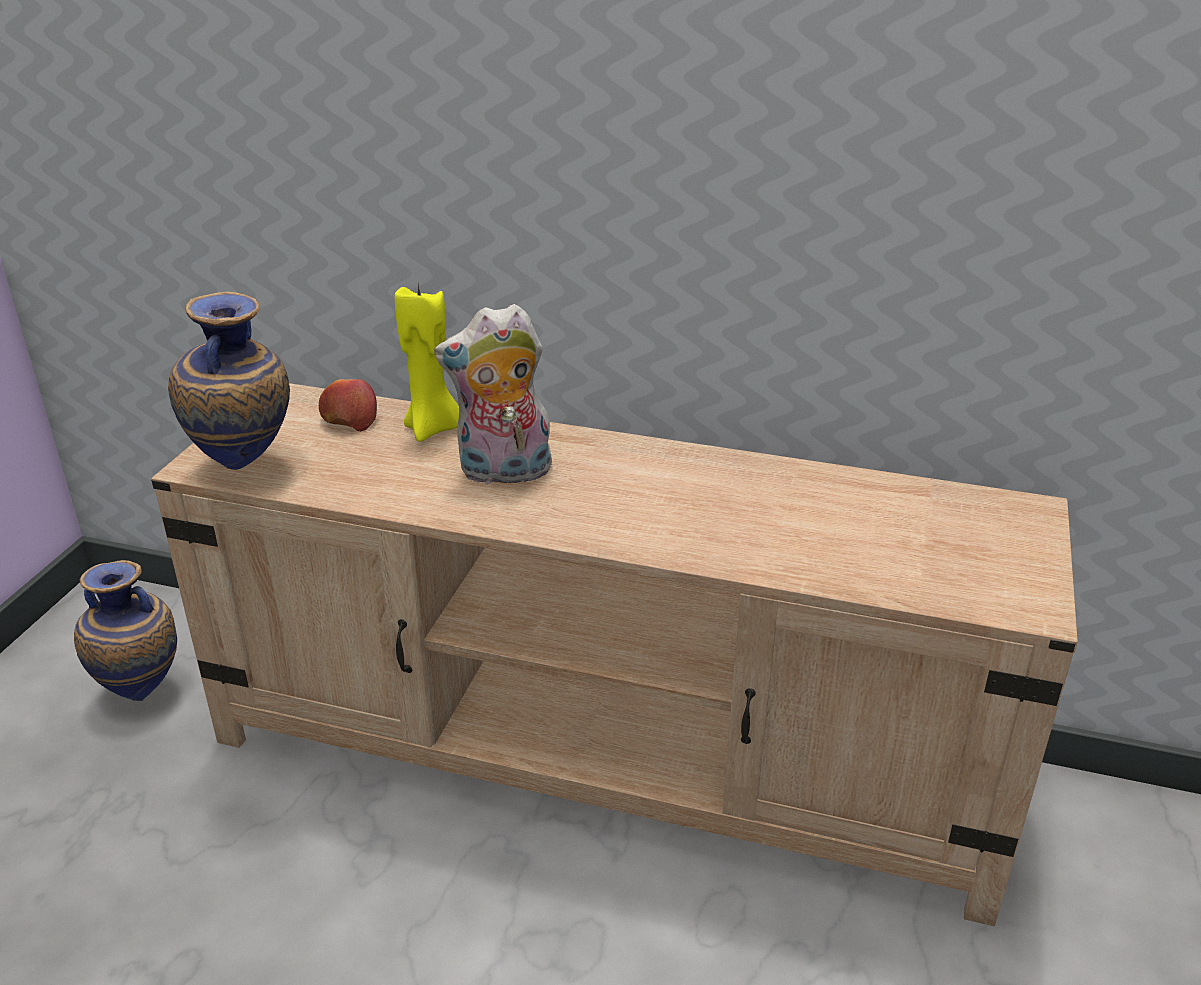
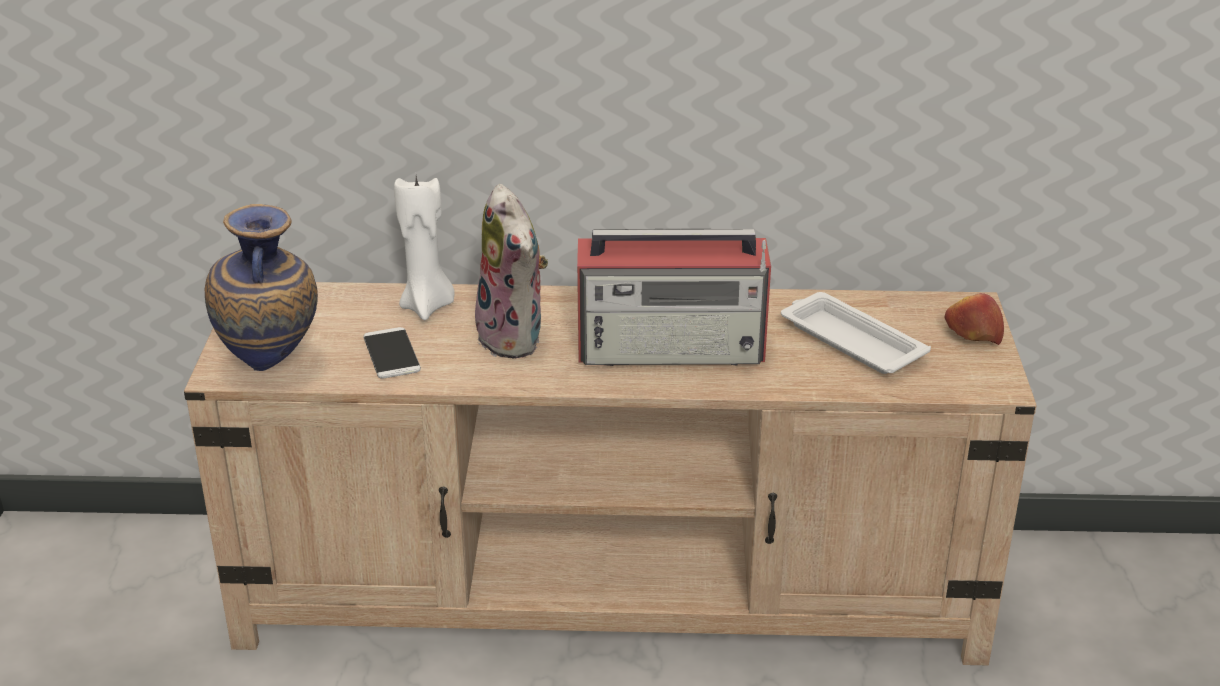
camera: 15 degrees left, 0 degrees up
vase [74,560,177,701] -> none
apple [319,379,377,432] -> apple moved to [945,293,1004,345]
yellow candle [395,285,459,442] -> white candle [394,176,455,320]
plush toy [434,304,552,485] -> plush toy turned 90 degrees counterclockwise [475,184,548,359]
none -> phone [363,327,421,379]
none -> radio [577,229,771,366]
none -> white tray [781,292,931,374]

